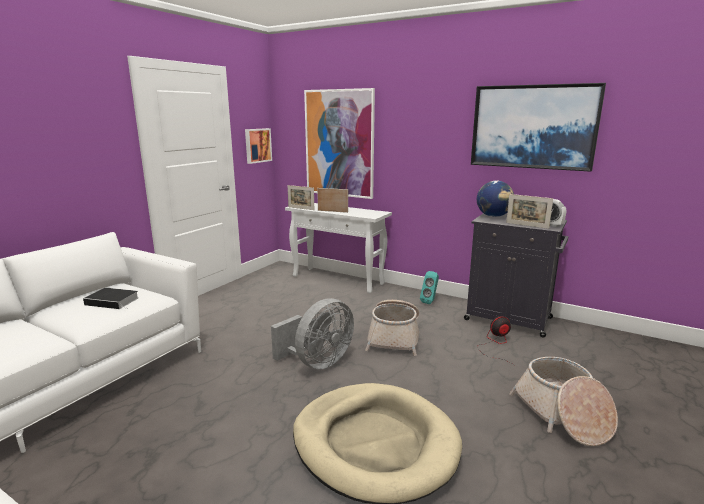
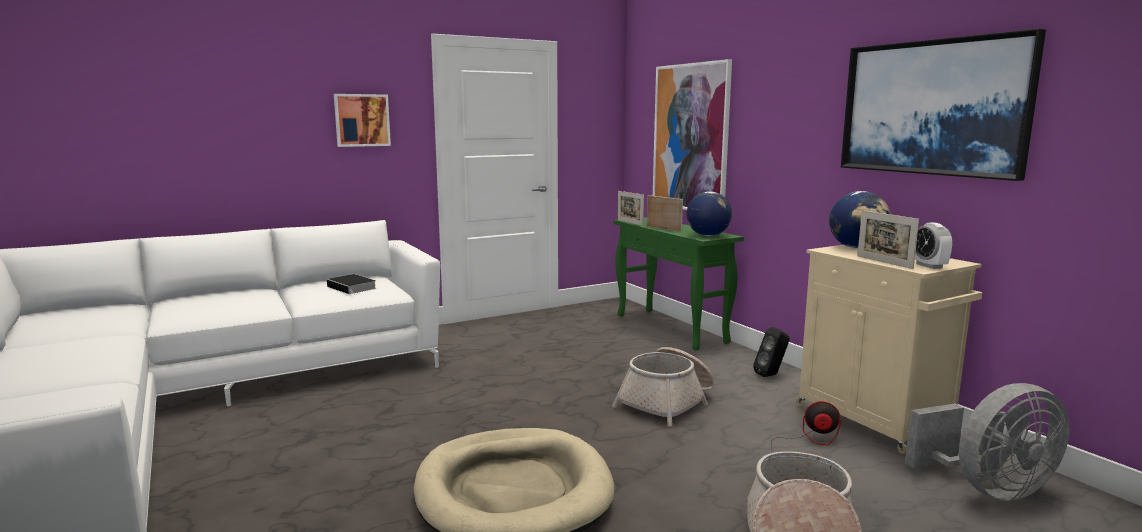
camera: 30 degrees right, 5 degrees down
picture [245,128,272,164] -> picture moved to [334,94,391,147]
grey fan [271,298,354,369] -> grey fan moved to [905,383,1070,501]
white console table [285,203,392,294] -> green console table [613,217,744,350]
turquoise speaker [420,271,439,304] -> black speaker [753,327,790,377]
black cabinet [464,213,569,338] -> beige cabinet [796,245,982,454]
none -> globe [687,191,732,236]

